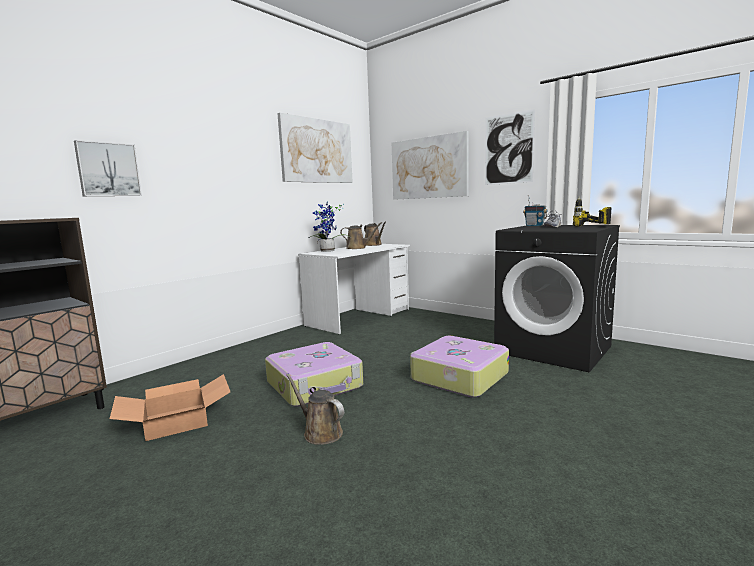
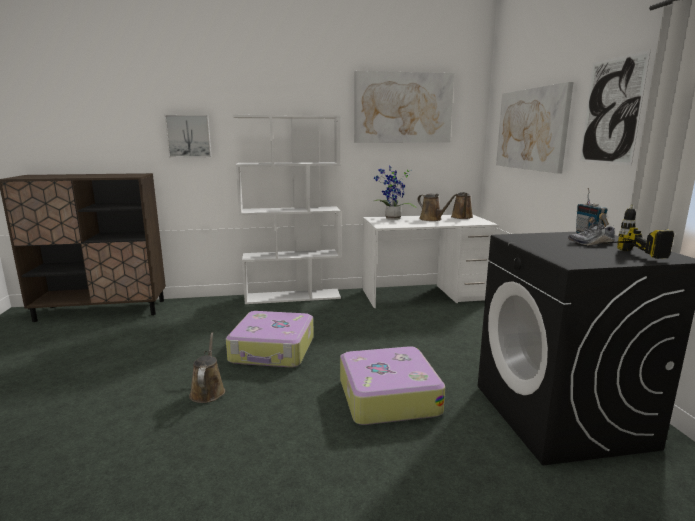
camera: 40 degrees right, 5 degrees up
cardboard box [110,374,230,441] -> none
none -> white bookcase [232,115,341,304]

